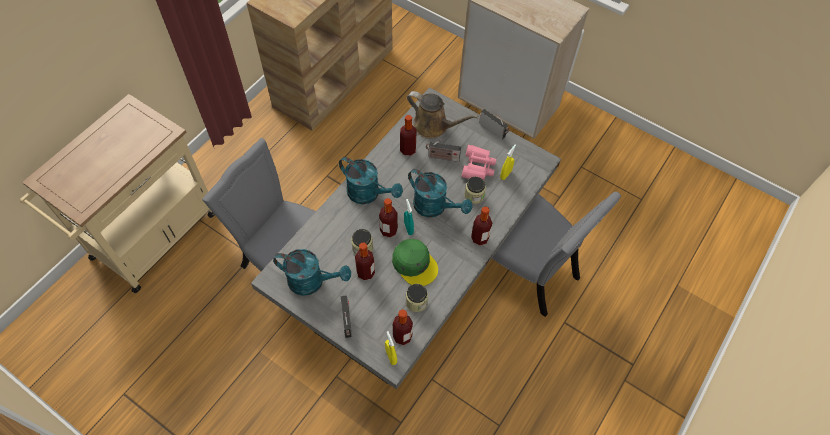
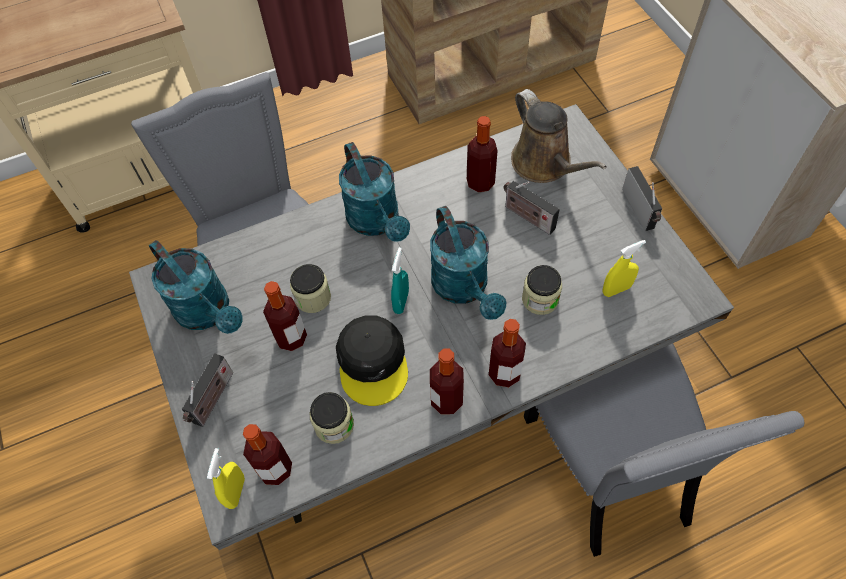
camera: 35 degrees right, 0 degrees up
bottle [379,198,398,237] -> bottle moved to [430,348,464,414]
green cap [392,239,438,286] -> black cap [336,315,408,406]
pink binoculars [462,145,496,180] -> none

